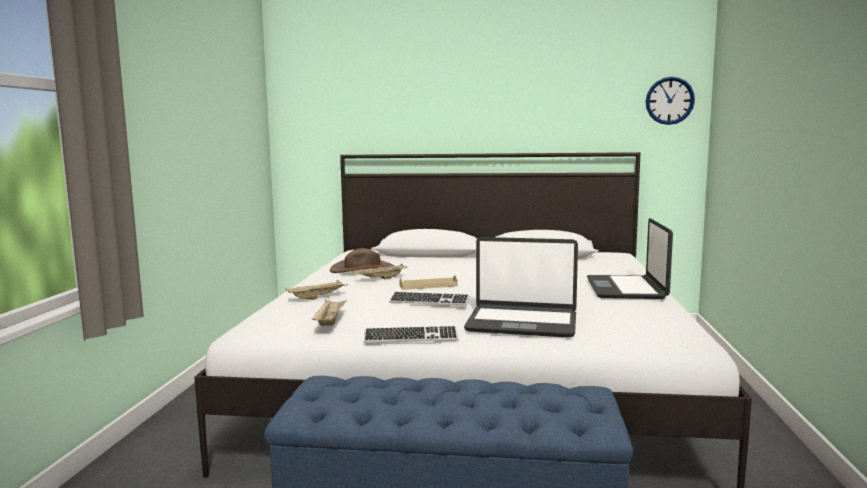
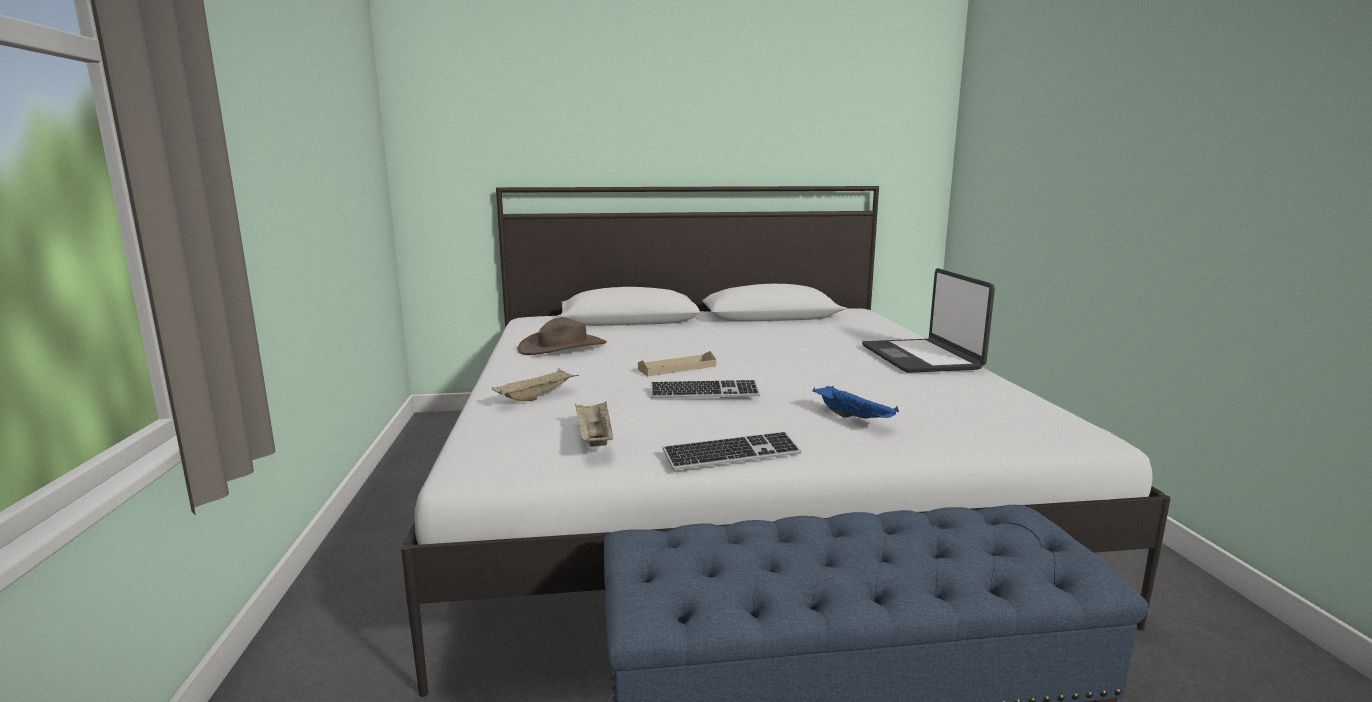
camera: 15 degrees left, 5 degrees up
beige tray [353,264,407,279] -> none
laptop [464,237,578,338] -> blue tray [813,386,899,419]
wall clock [645,77,695,125] -> none

